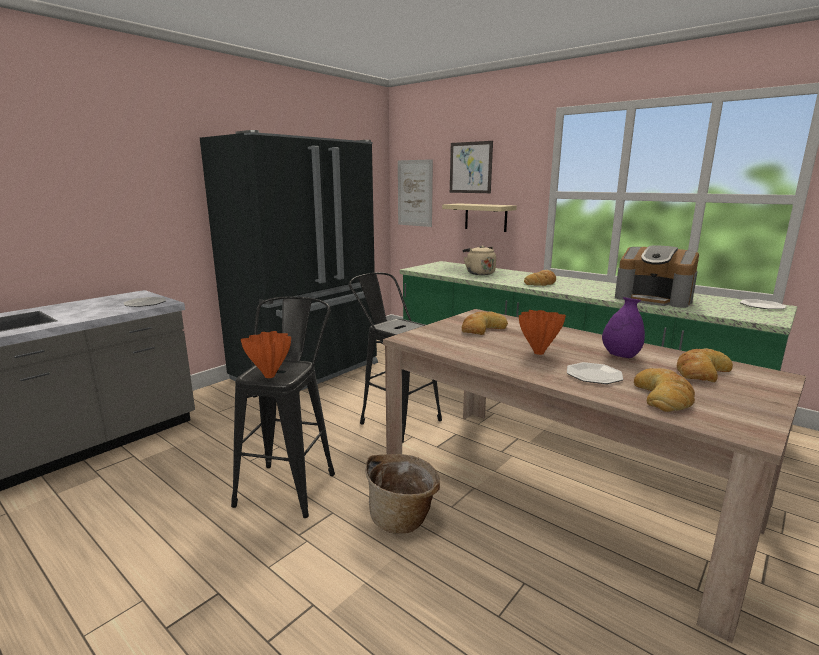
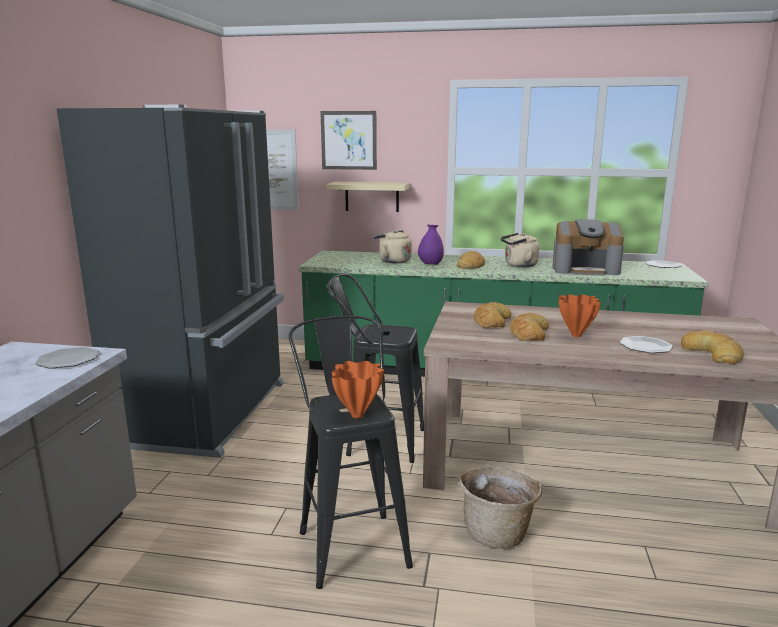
camera: 30 degrees left, 0 degrees up
purple vase [602,297,645,358] -> purple vase moved to [418,225,444,265]
bread [677,348,733,382] -> bread moved to [510,313,549,341]
none -> beige kettle [501,233,540,267]

